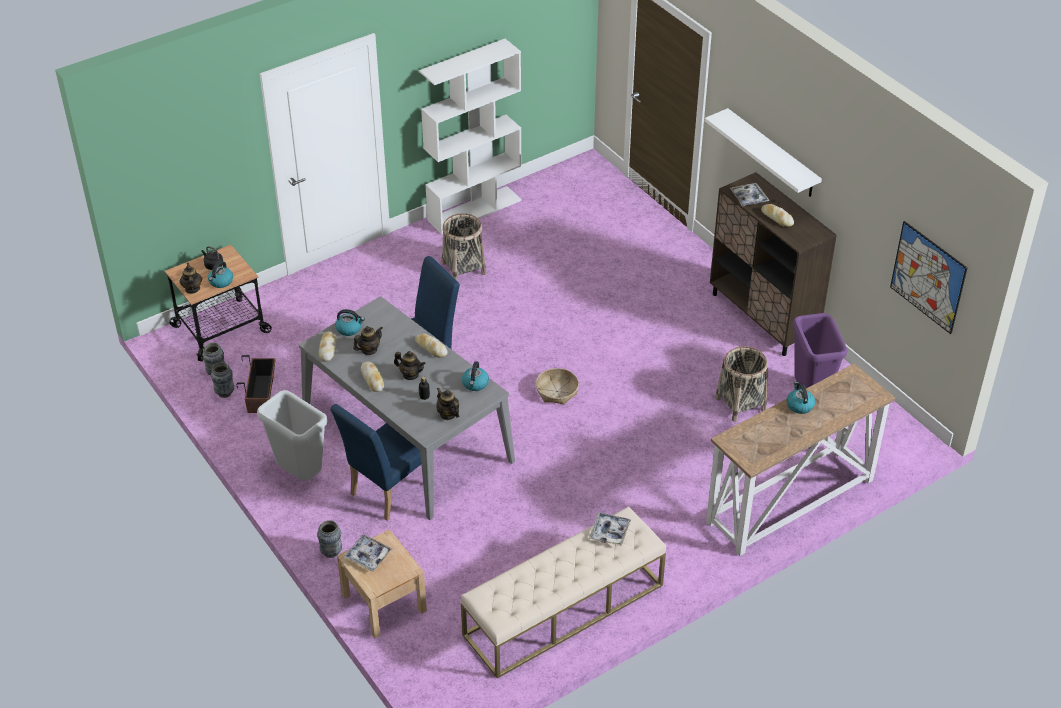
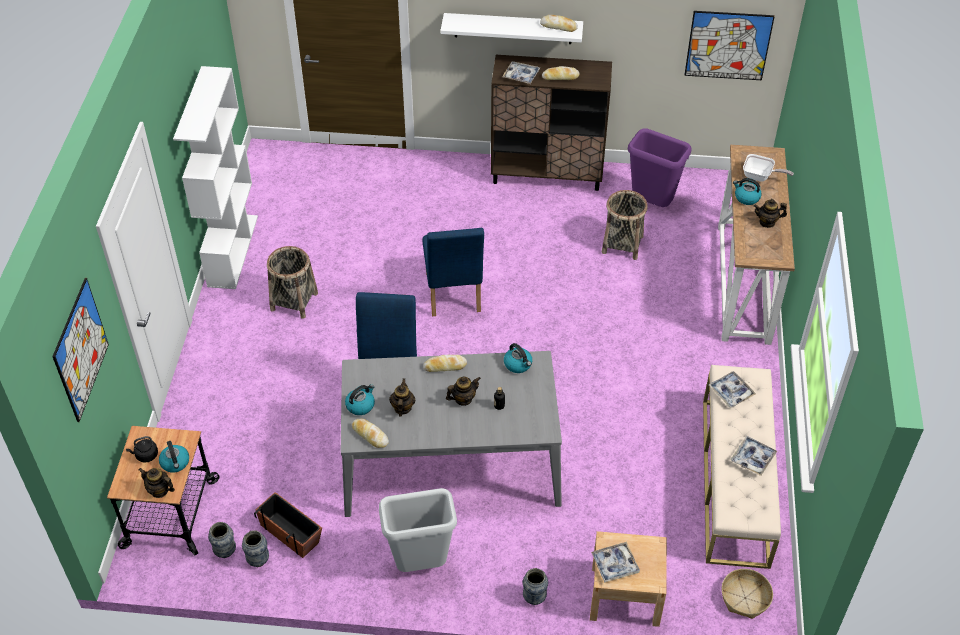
camera: 50 degrees left, 5 degrees up
blue chair [330,404,421,521] -> blue chair moved to [423,228,484,316]
bread [361,361,384,392] -> bread moved to [540,15,578,32]
teapot [436,387,459,420] -> teapot moved to [754,199,787,228]
basket [536,368,579,405] -> basket moved to [721,569,773,619]
none -> picture [52,278,109,422]
none -> tray [731,436,777,476]
none -> frying pan [743,154,794,182]

